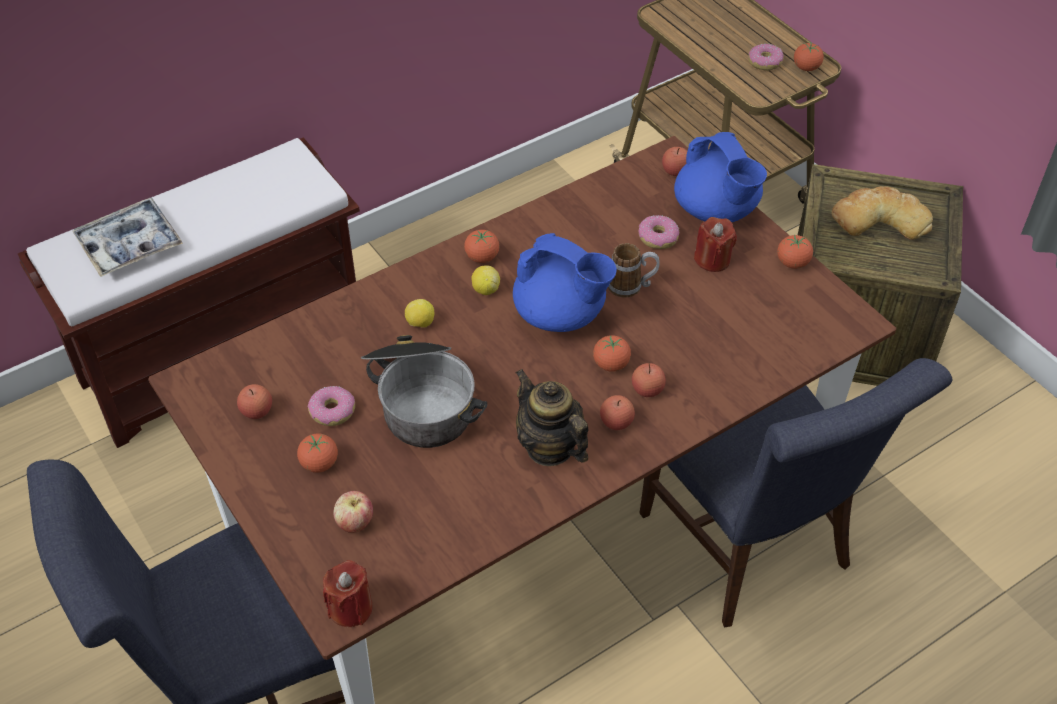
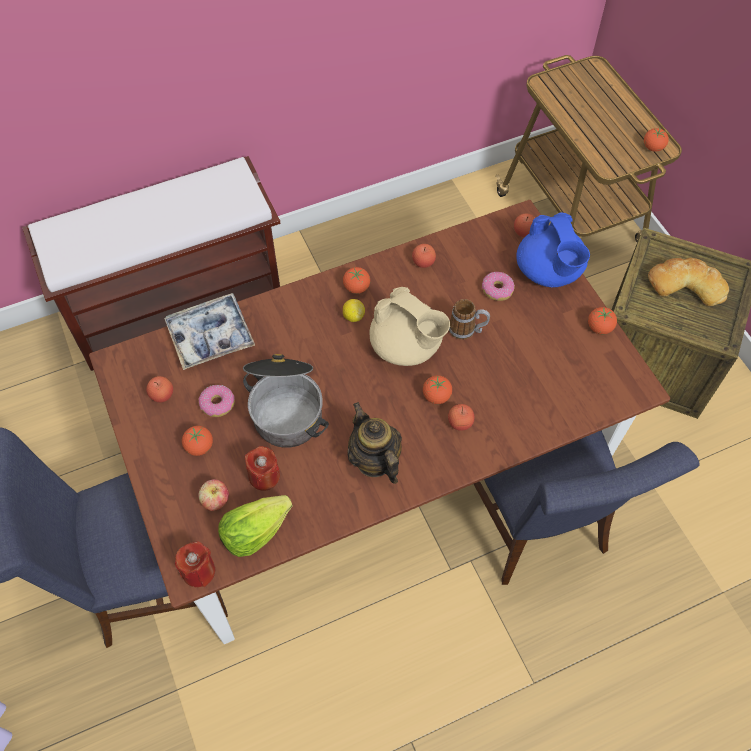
camera: 10 degrees right, 10 degrees up
tray [73,198,183,277] -> tray moved to [164,293,255,370]
lemon [405,299,434,327] -> none
blue teapot [513,233,617,332] -> beige teapot [369,287,450,366]
apple [600,395,635,430] -> apple moved to [412,244,436,268]
red candle [694,217,737,272] -> red candle moved to [245,446,280,491]
donut [748,44,784,71] -> none
none -> lettuce [218,495,293,557]

